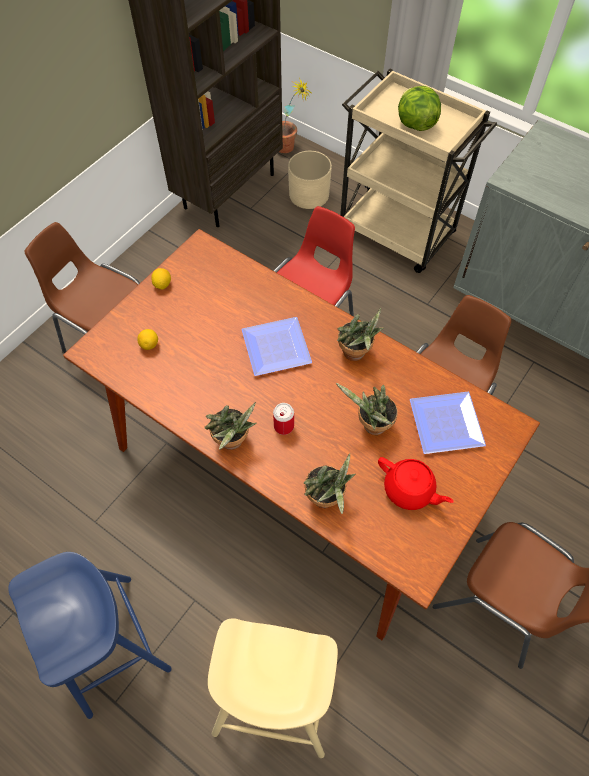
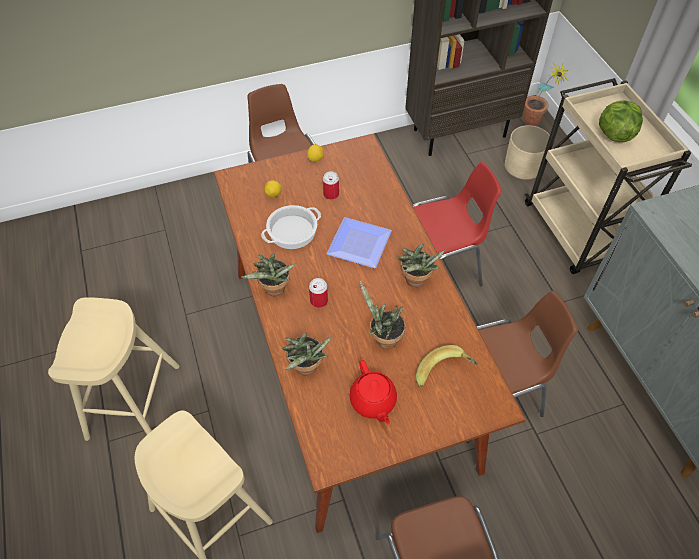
camera: 35 degrees right, 5 degrees down
blue stool [8,552,172,719] -> beige stool [48,297,179,441]
plate [410,392,486,454] -> banana [416,345,478,388]
none -> cooking pot [261,205,321,249]
none -> can [323,171,339,200]

